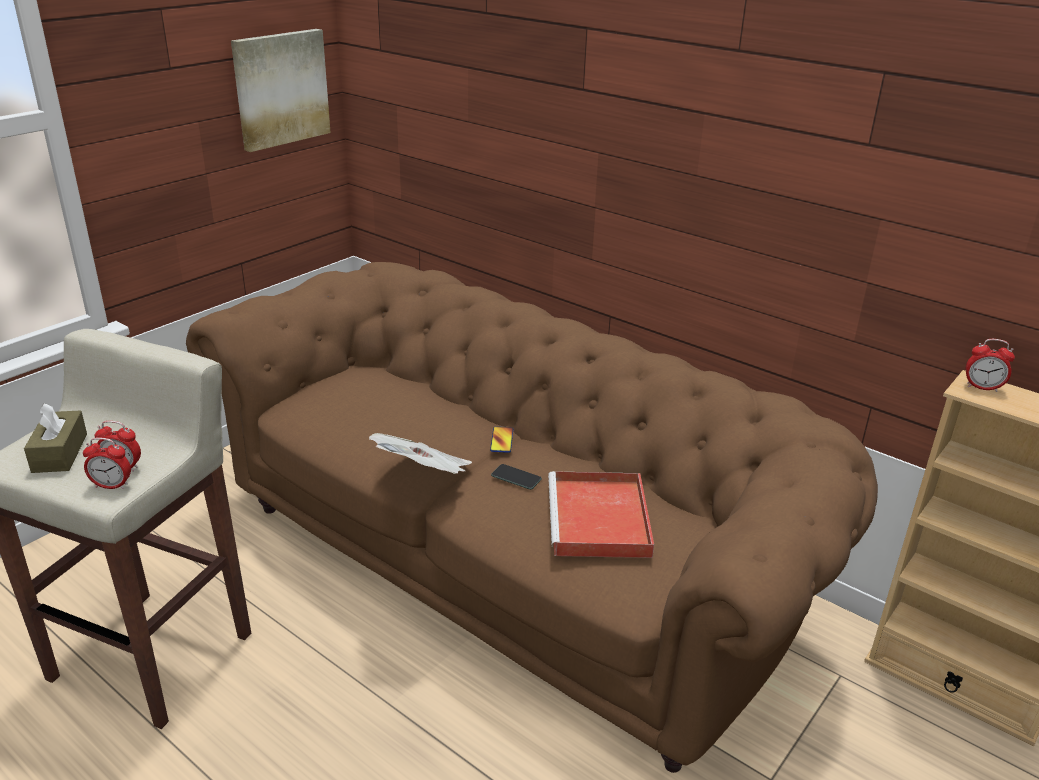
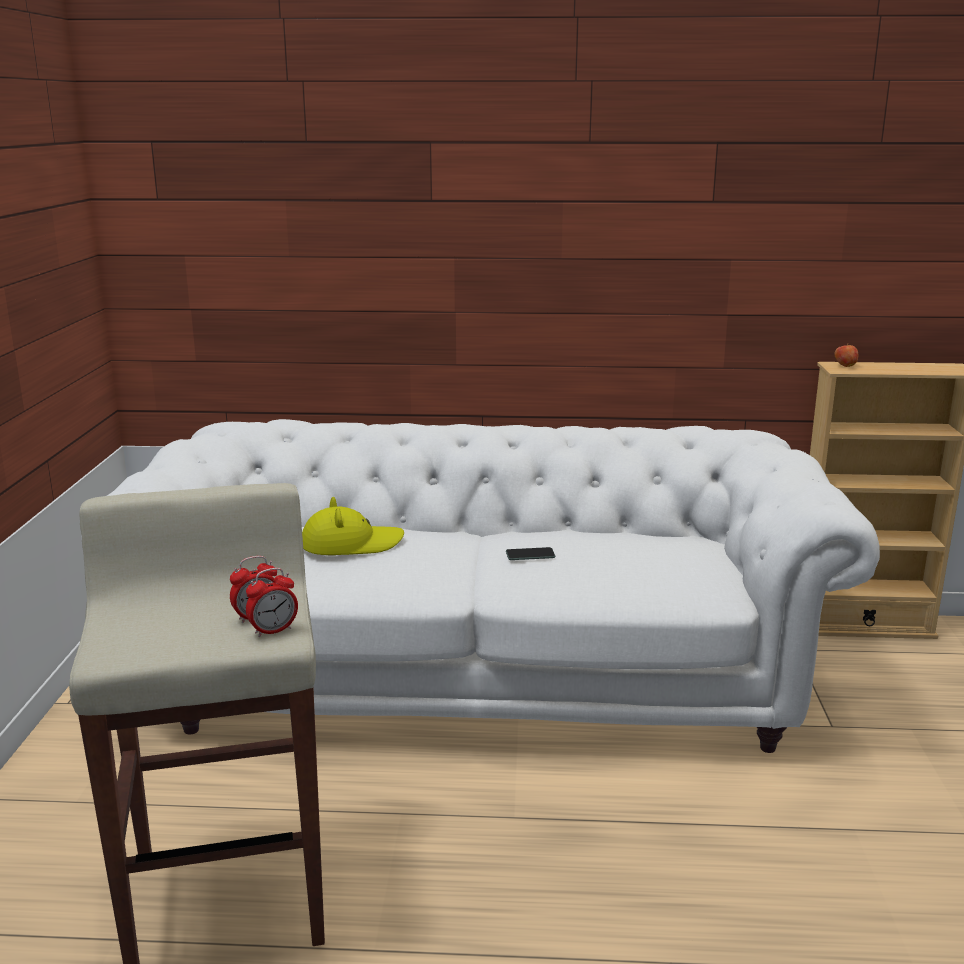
camera: 35 degrees left, 10 degrees down
brown tissue box [24,404,87,473] -> none
brown sofa [186,262,878,773] -> white sofa [81,419,880,753]
picture [231,29,331,152] -> none
newspaper [369,433,472,474] -> none
phone [490,426,513,453] -> none
red tray [548,471,654,558] -> none
alarm clock [966,339,1015,392] -> apple [835,343,858,367]
none -> yellow hat [302,497,404,555]

